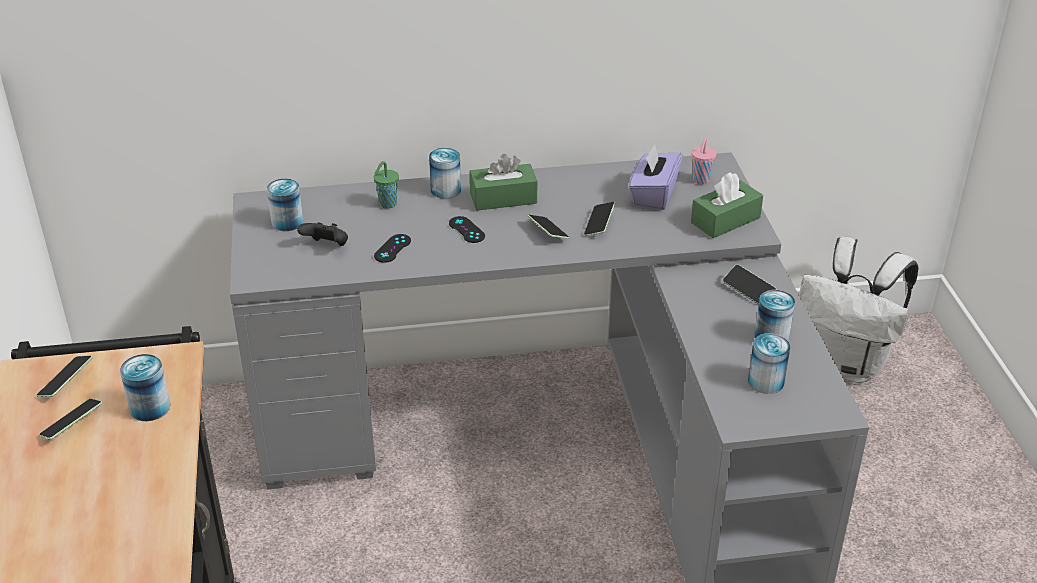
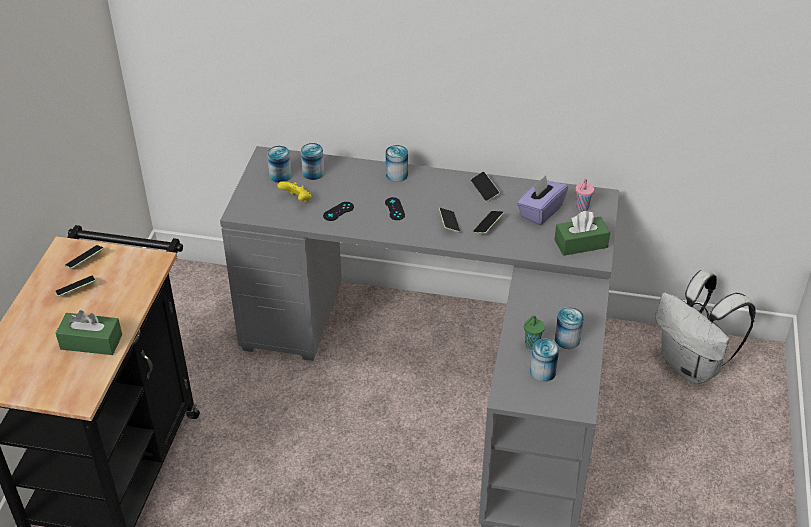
camera: 20 degrees right, 5 degrees up
can [120,354,170,421] -> can moved to [301,143,324,180]
black game controller [297,222,348,246] -> yellow game controller [277,181,311,202]
green cup [374,161,399,208] -> green cup moved to [524,315,545,350]
green tissue box [469,154,537,211] -> green tissue box moved to [56,310,122,355]
phone [722,264,777,305] -> phone moved to [471,171,500,202]

